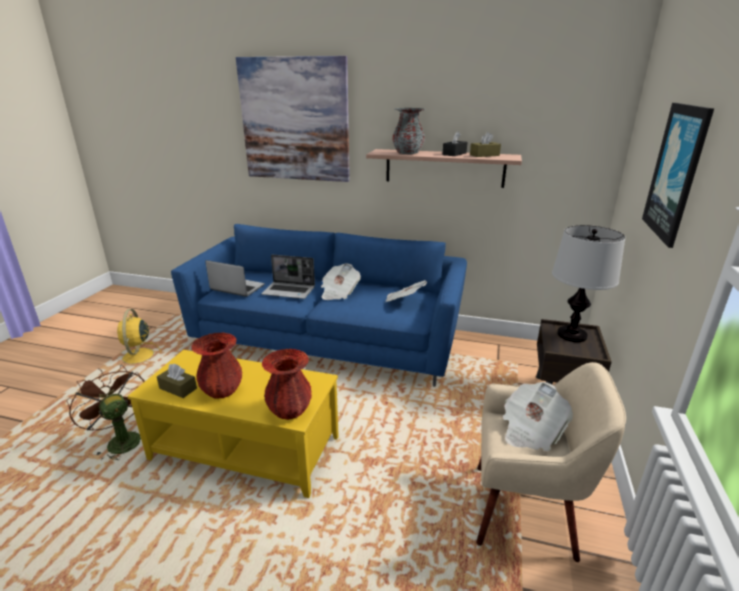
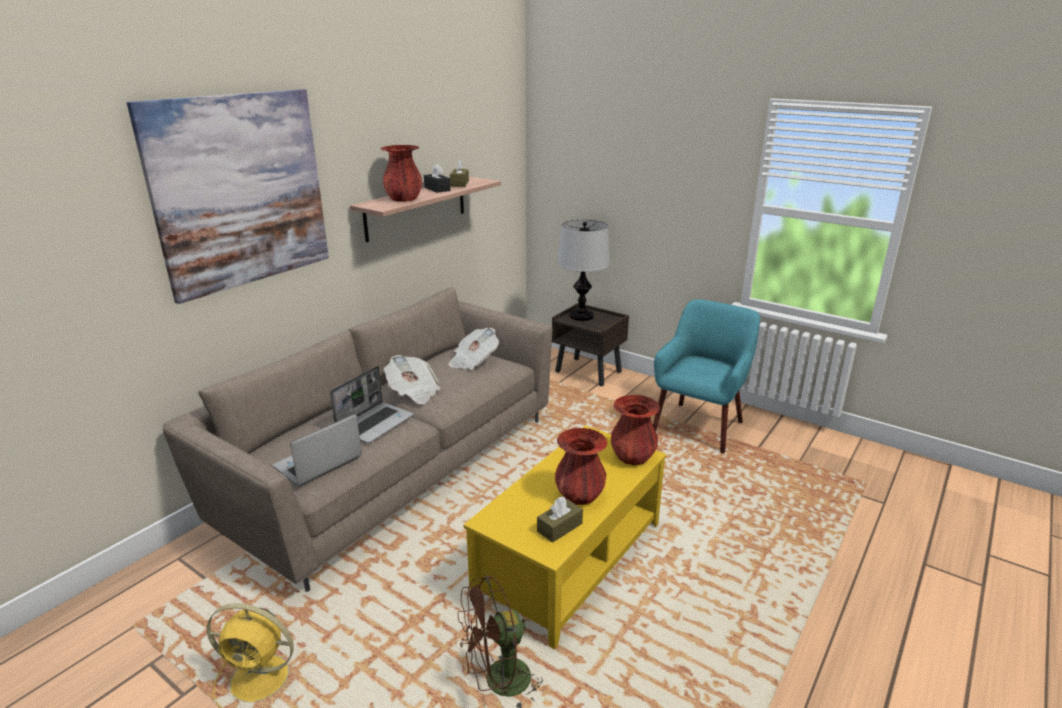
camera: 70 degrees left, 0 degrees up
blue sofa [171,224,467,387] -> beige sofa [163,287,552,592]
grey vase [393,108,425,154] -> red vase [381,145,422,202]
beige armchair [476,362,626,562] -> turquoise armchair [653,299,760,453]
newspaper [503,382,573,451] -> none
picture [642,103,714,248] -> none

